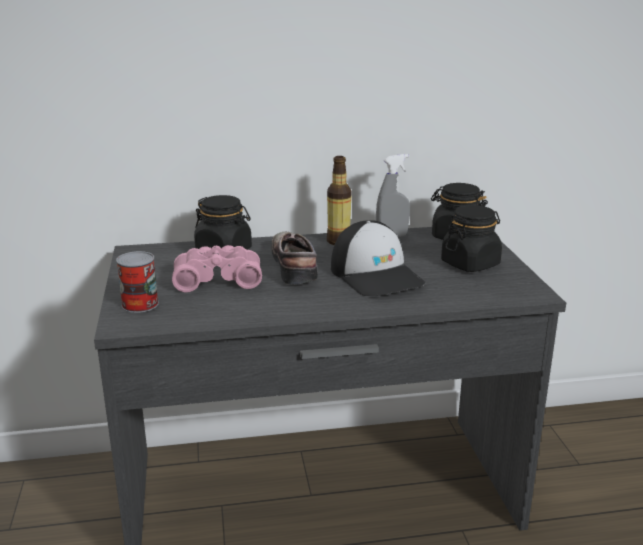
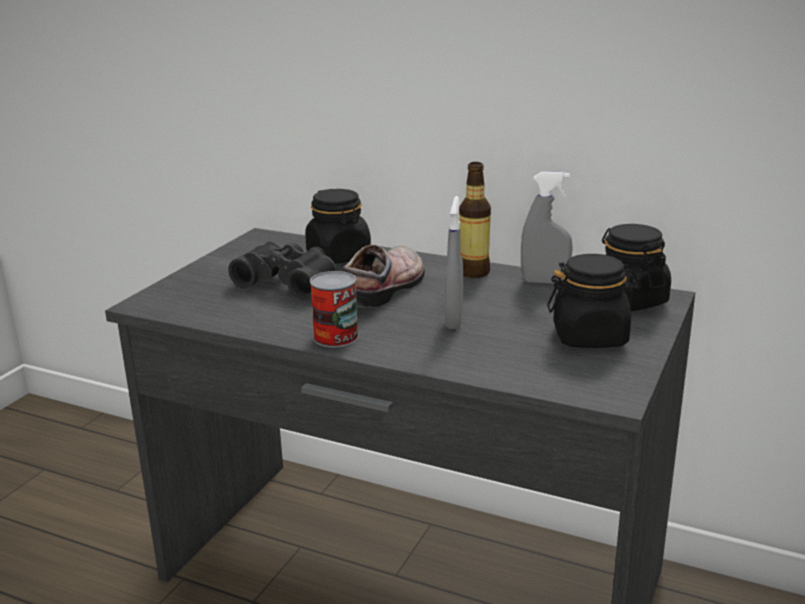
camera: 35 degrees right, 0 degrees up
can [116,251,159,313] -> can moved to [310,271,359,347]
pink binoculars [172,245,262,292] -> black binoculars [228,241,337,300]
cap [331,220,426,296] -> grey spray bottle [445,196,464,329]

